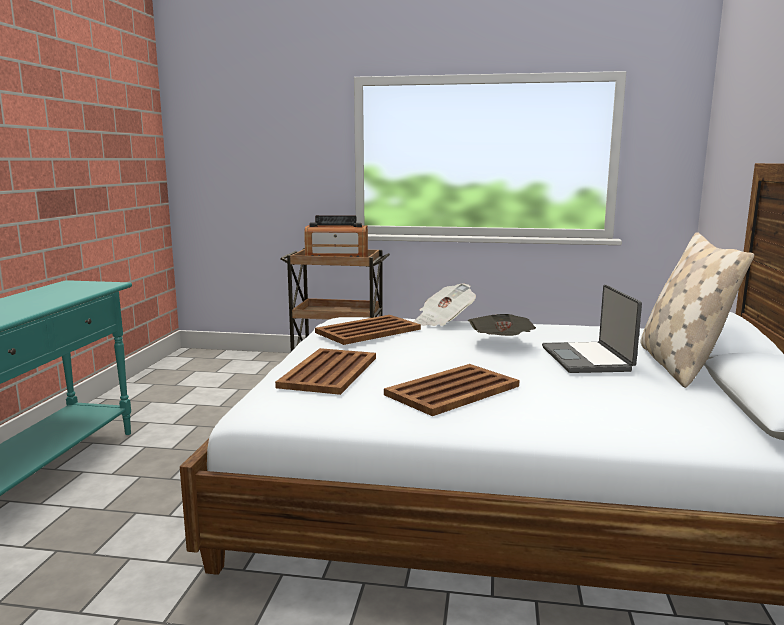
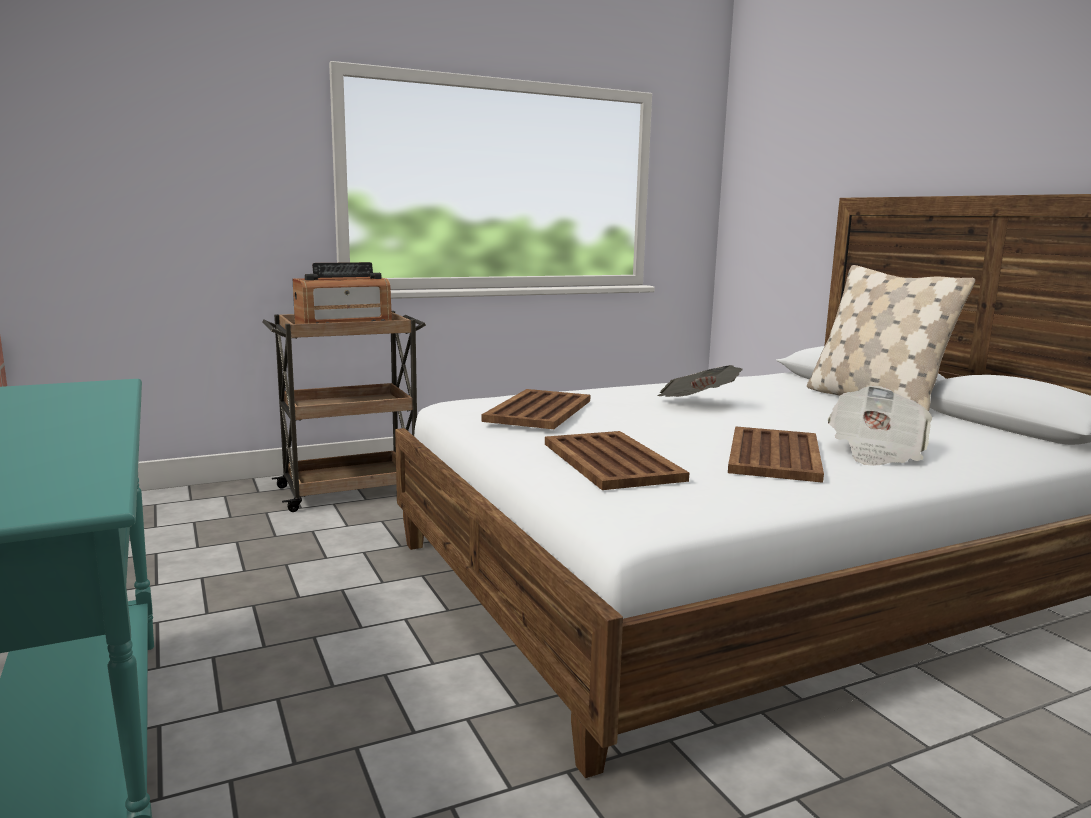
camera: 35 degrees left, 0 degrees up
newspaper [413,284,476,326] -> newspaper moved to [828,386,932,466]
laptop [542,285,642,373] -> none

